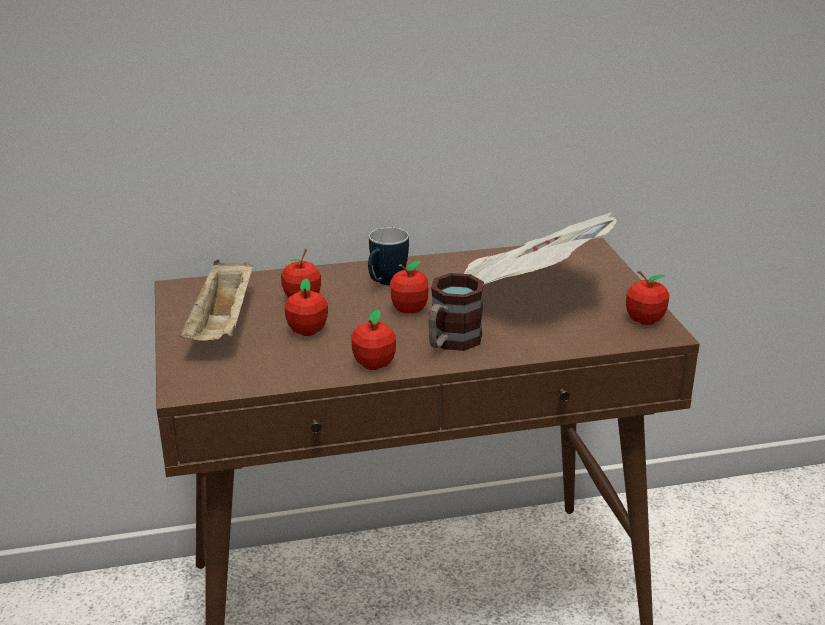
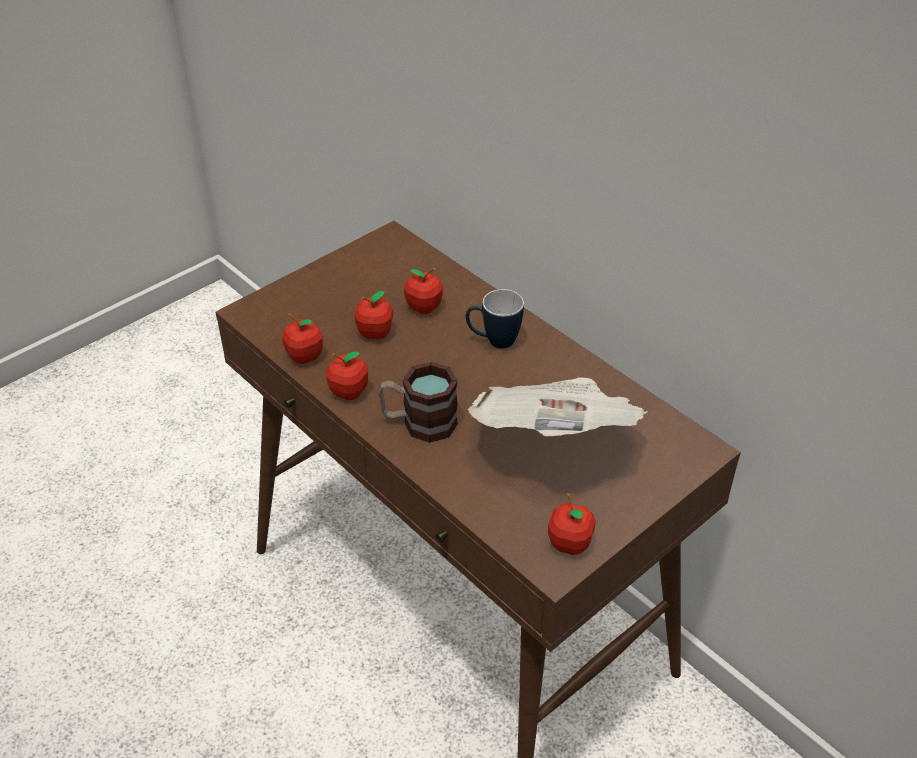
camera: 60 degrees right, 15 degrees up
beige tray [180,259,253,341] -> none
apple [390,260,428,313] -> apple moved to [282,313,323,364]

